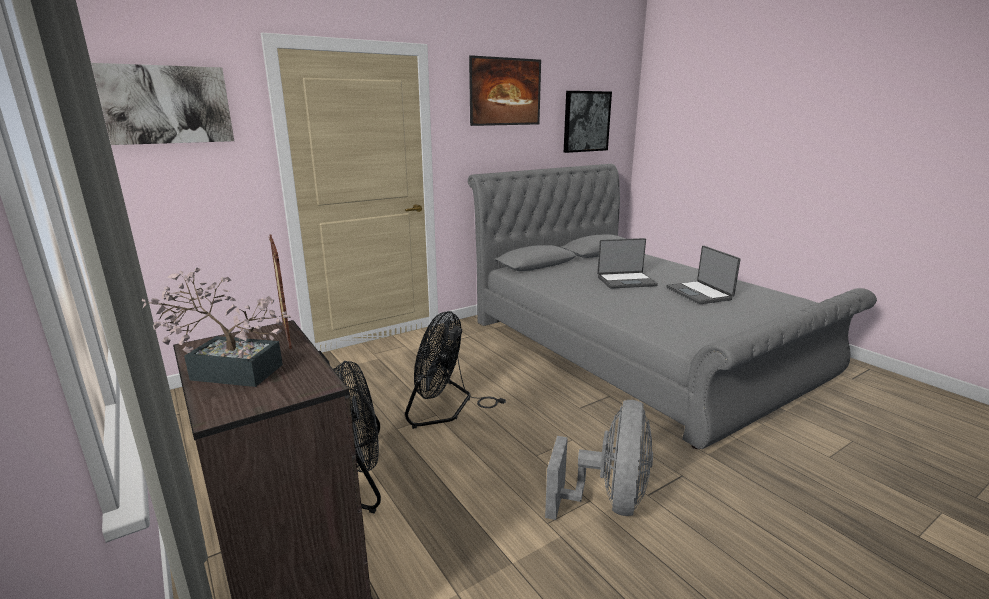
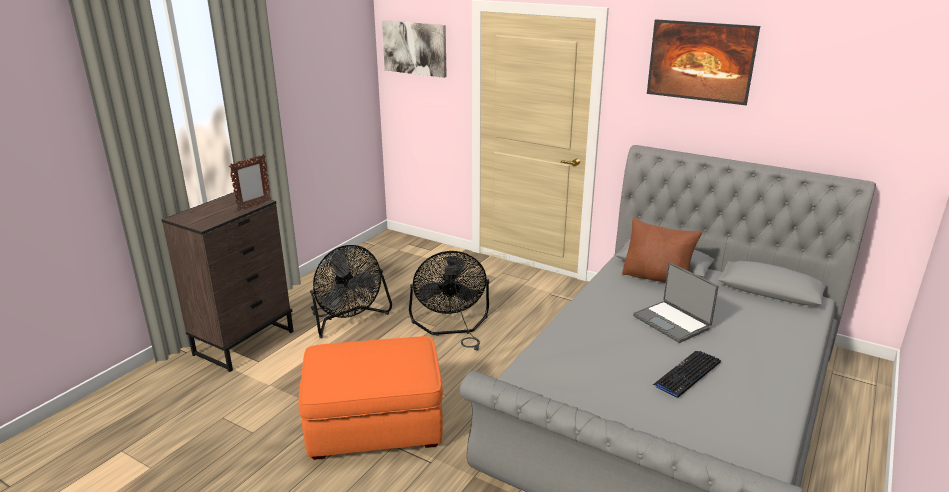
camera: 65 degrees right, 5 degrees up
potted plant [142,268,292,387] -> none
grey fan [545,400,653,520] -> orange ottoman [299,336,443,460]
picture [564,91,612,153] -> none
laptop [666,246,741,304] -> keyboard [653,351,721,398]
none -> brown pillow [622,218,702,283]

